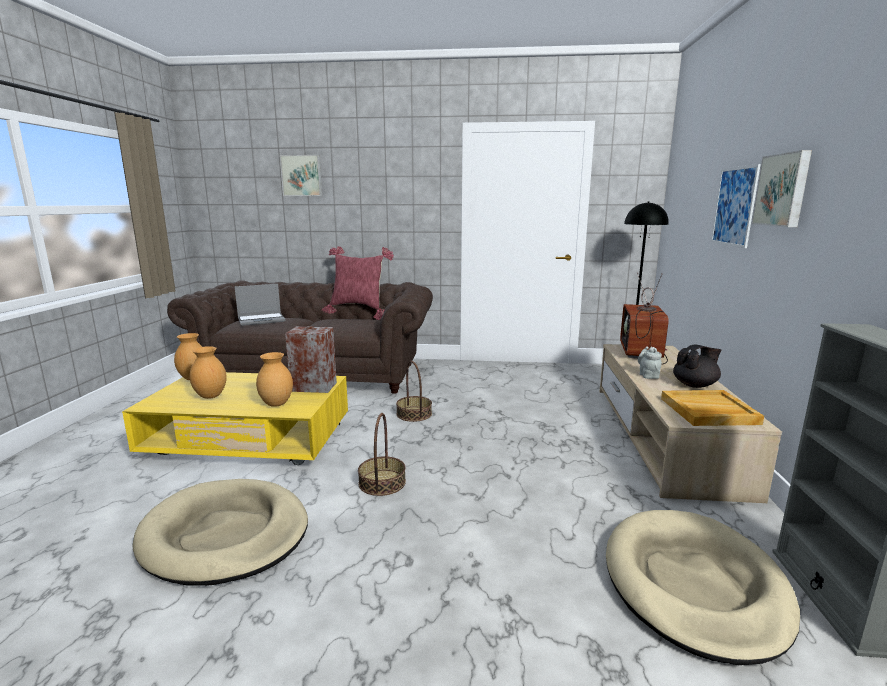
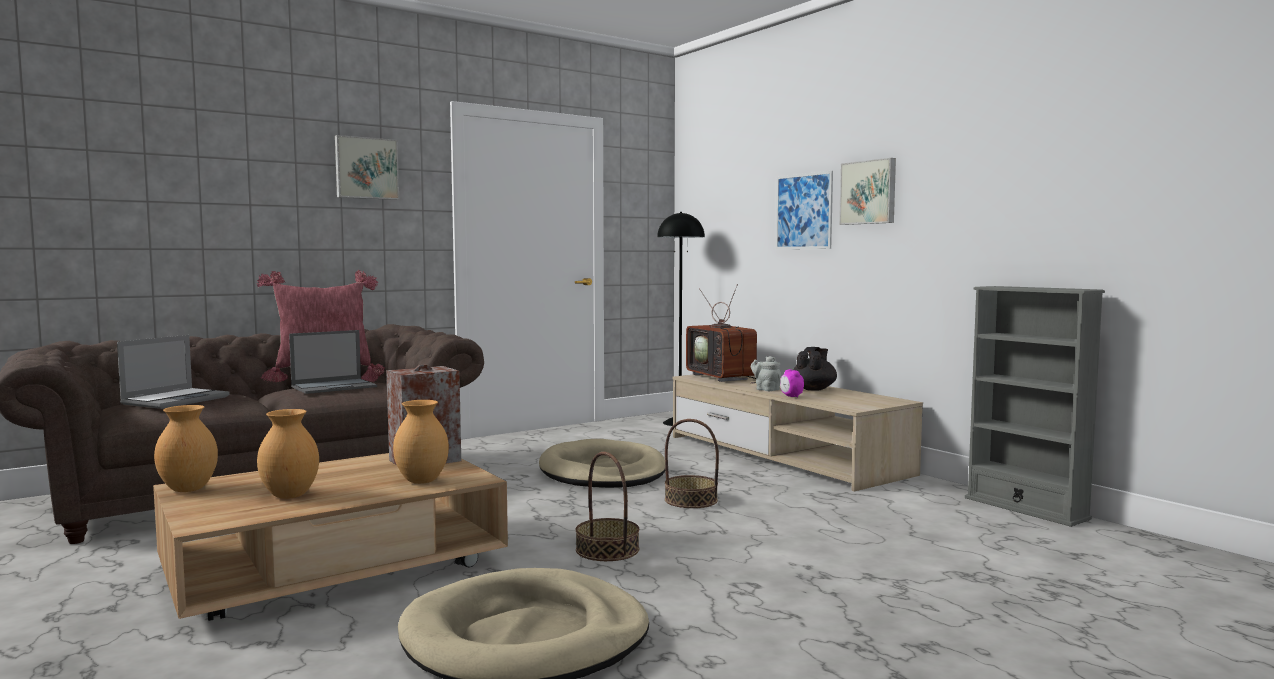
camera: 40 degrees left, 10 degrees down
yellow coffee table [122,372,348,465] -> brown coffee table [153,453,508,621]
picture [280,155,322,196] -> picture moved to [335,135,399,200]
basket [396,361,432,422] -> basket moved to [665,419,719,508]
beige dog bed [606,510,800,665] -> beige dog bed moved to [539,439,665,488]
beige tray [661,390,764,426] -> none
none -> laptop [289,330,377,394]
none -> alarm clock [780,369,804,398]

